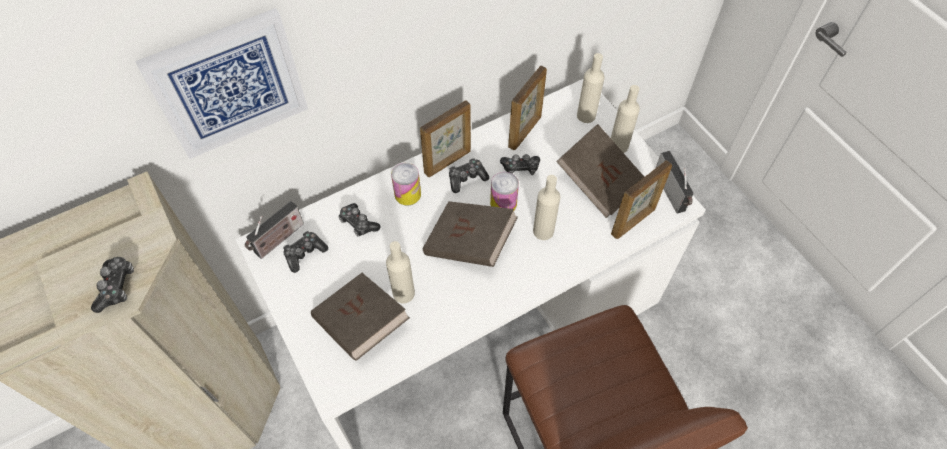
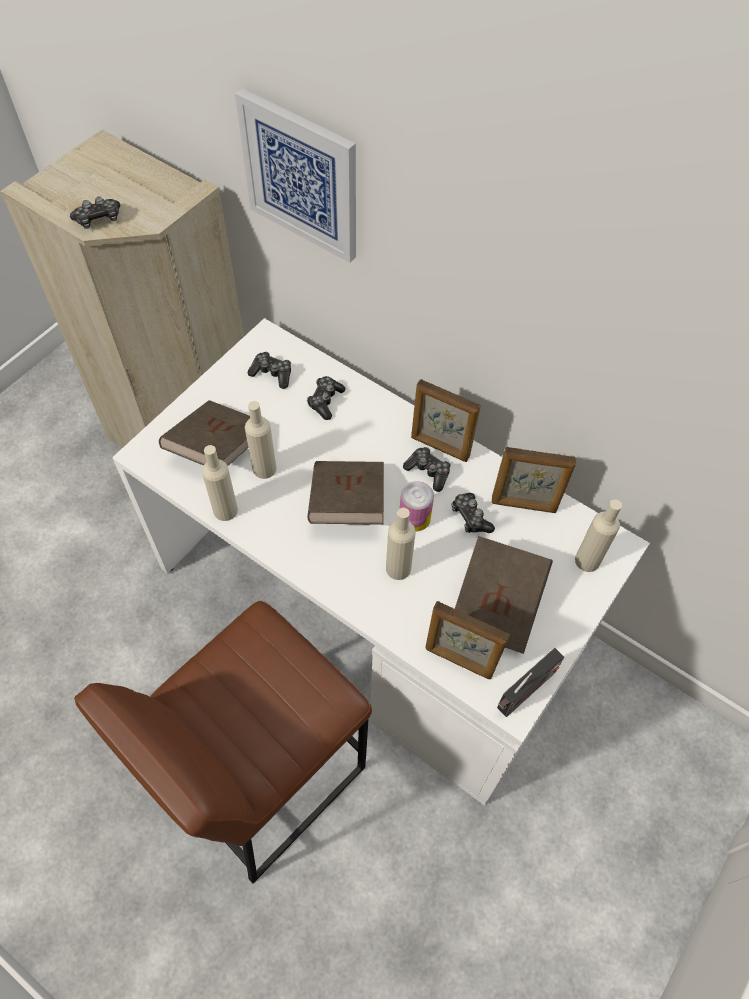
camera: 65 degrees right, 0 degrees up
radio [245,201,304,259] -> none
can [391,163,421,205] -> none
beige bottle [611,85,640,153] -> beige bottle moved to [202,445,238,521]

